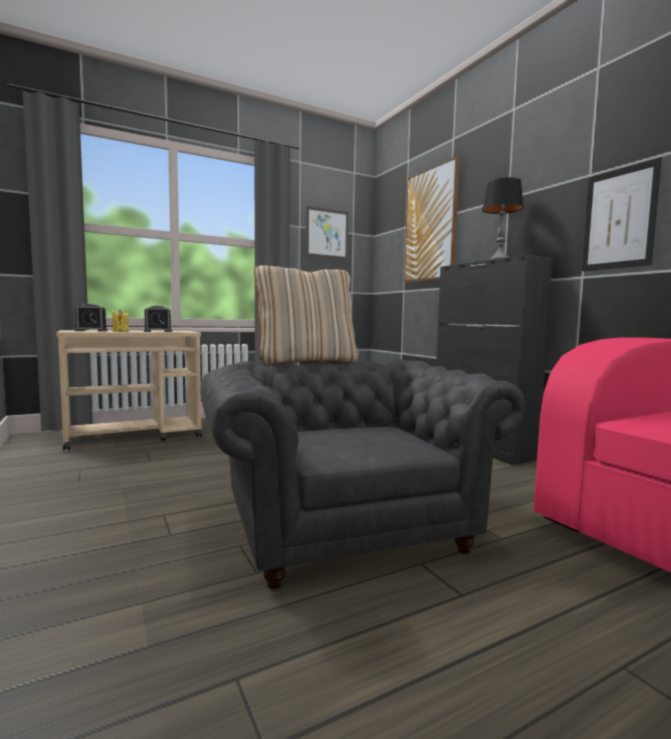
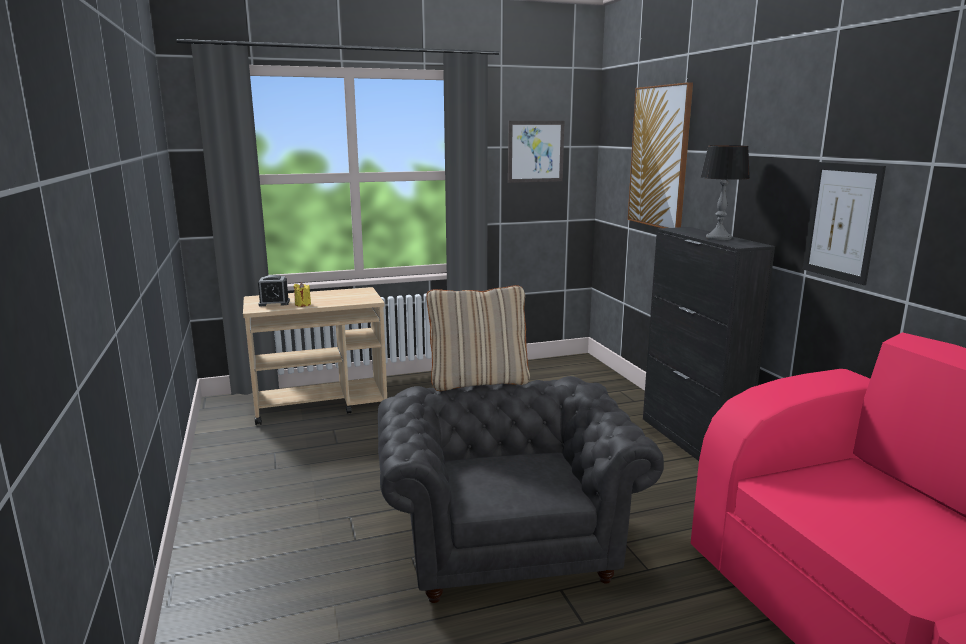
camera: 10 degrees right, 10 degrees up
alarm clock [144,305,172,332] -> none

